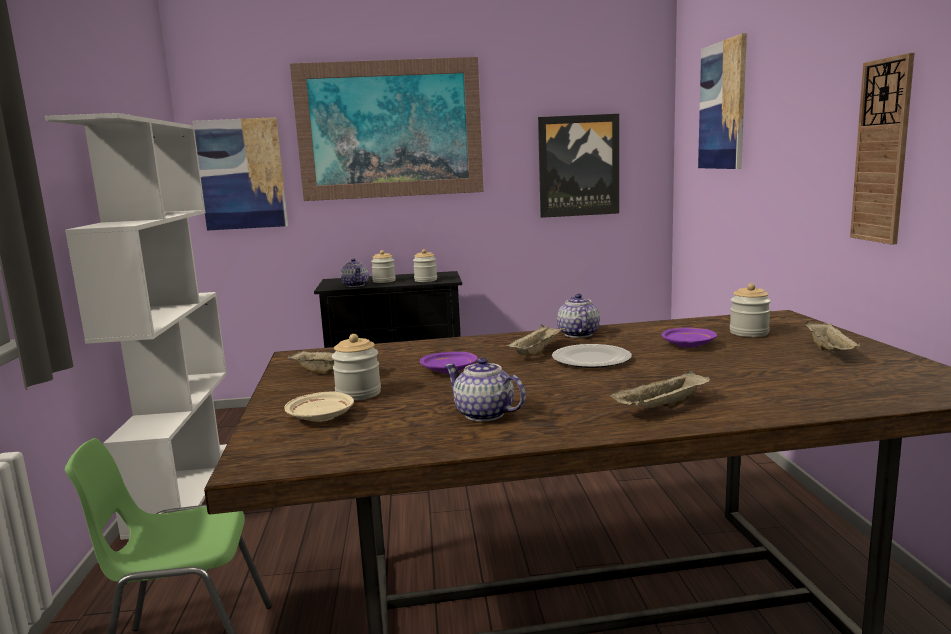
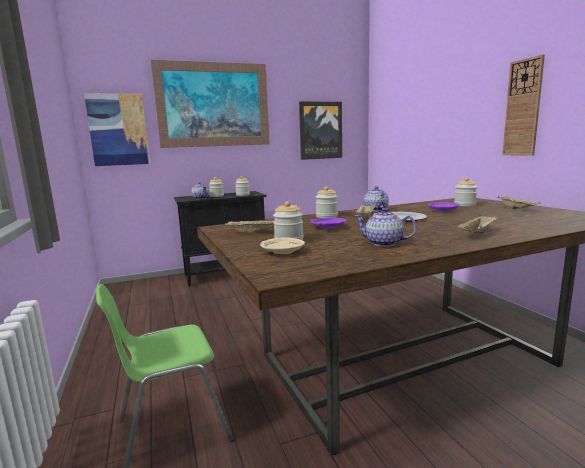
camera: 15 degrees left, 0 degrees up
white bookcase [45,113,227,540] -> none
picture [698,33,747,169] -> none
none -> jar [316,186,338,218]

